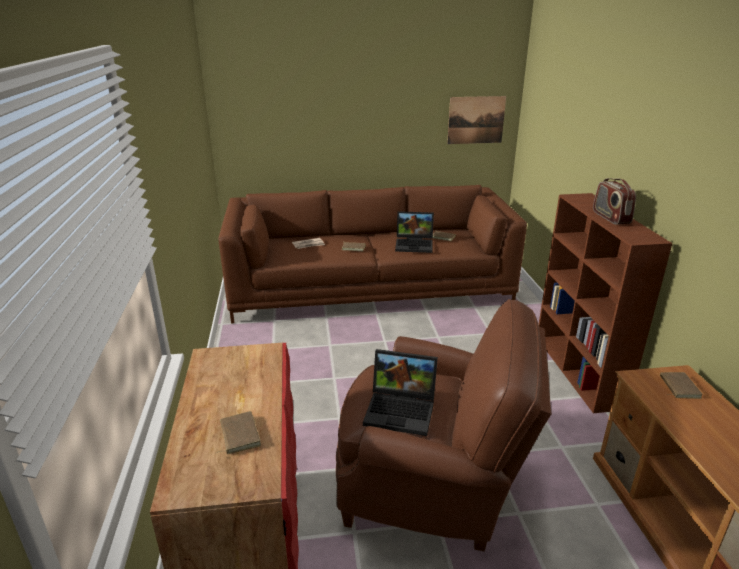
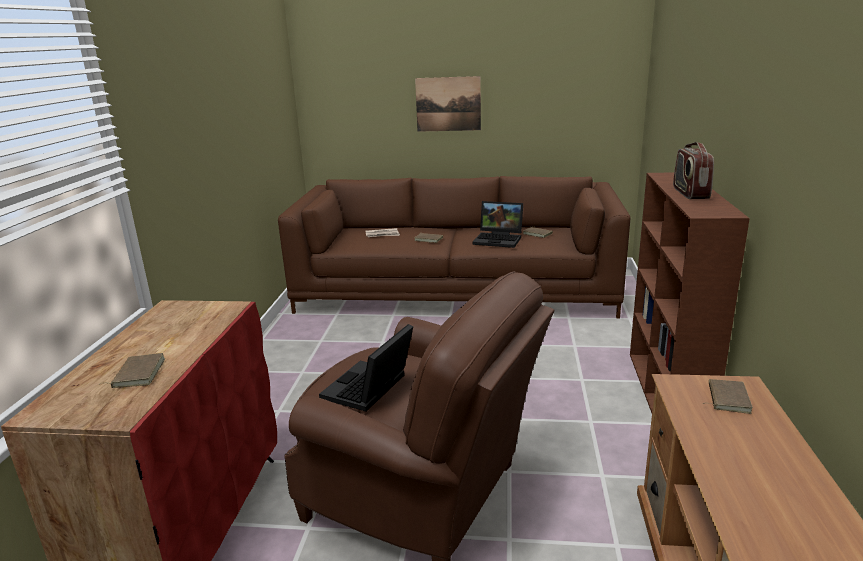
camera: 15 degrees right, 5 degrees down
laptop [363,349,438,436] -> laptop turned 90 degrees clockwise [319,324,413,411]
picture [447,96,506,144] -> picture moved to [415,76,481,132]

